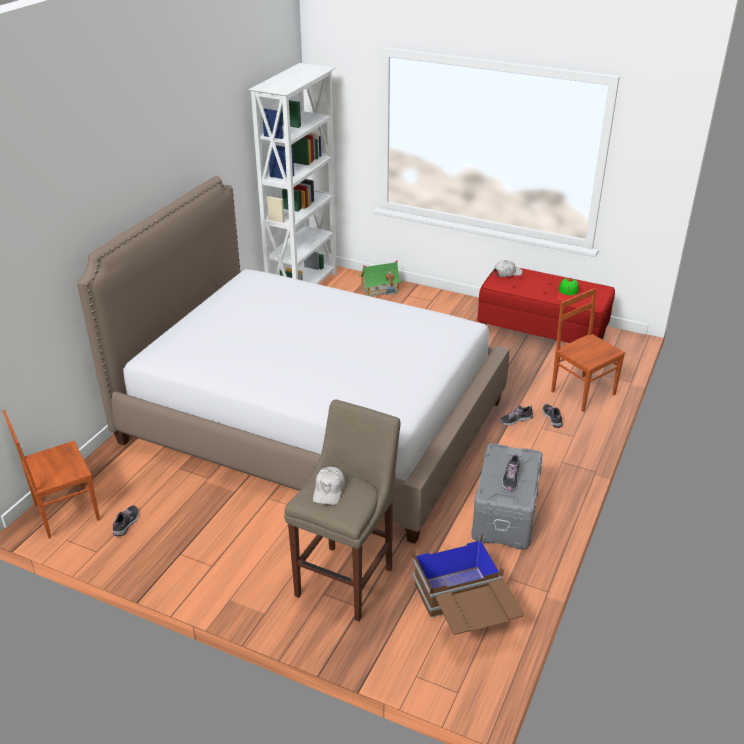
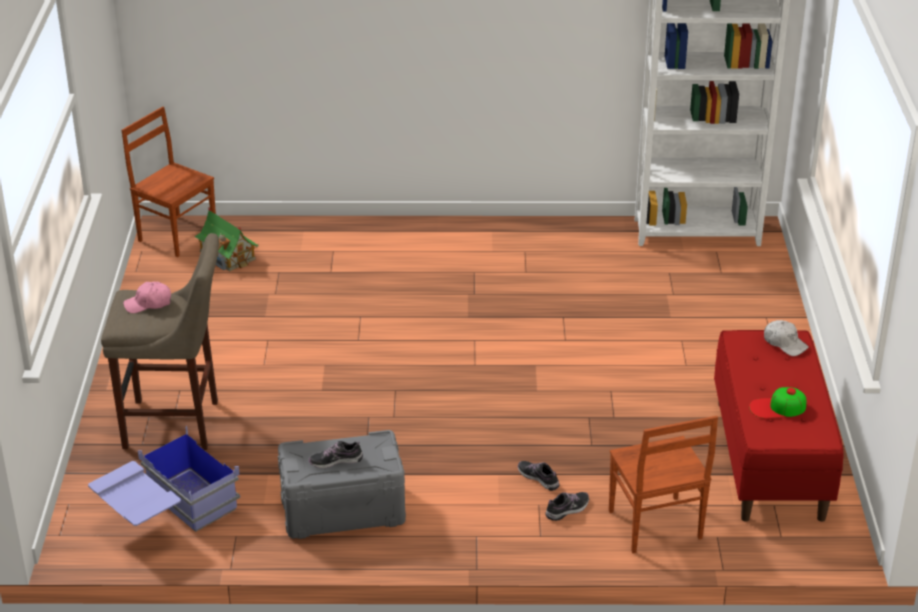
camera: 65 degrees right, 0 degrees up
bed [77,176,509,544] -> none
shoe [113,505,139,536] -> none
white cap [313,467,345,505] -> pink cap [123,282,171,313]
toy house [359,260,403,297] -> toy house moved to [195,208,259,272]
brown storage box [412,534,524,635] -> blue storage box [88,426,240,532]
brown chair [551,288,625,412] -> brown chair turned 135 degrees clockwise [609,416,718,553]

